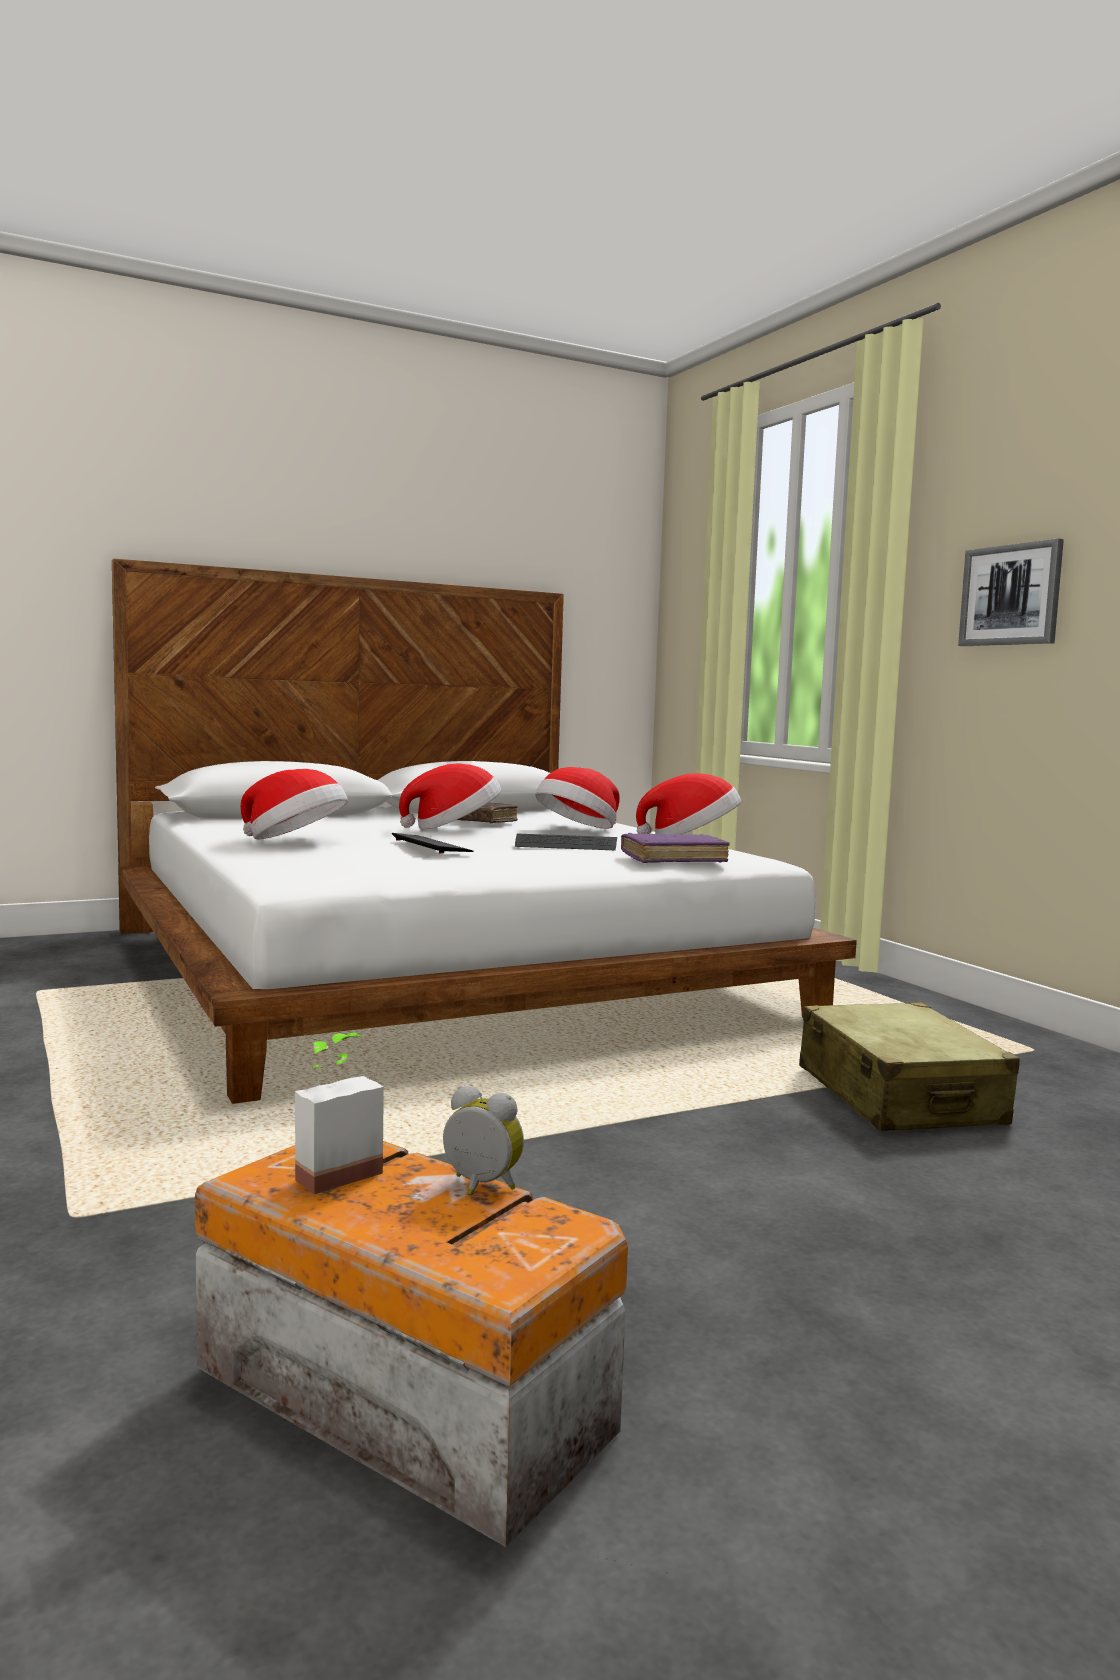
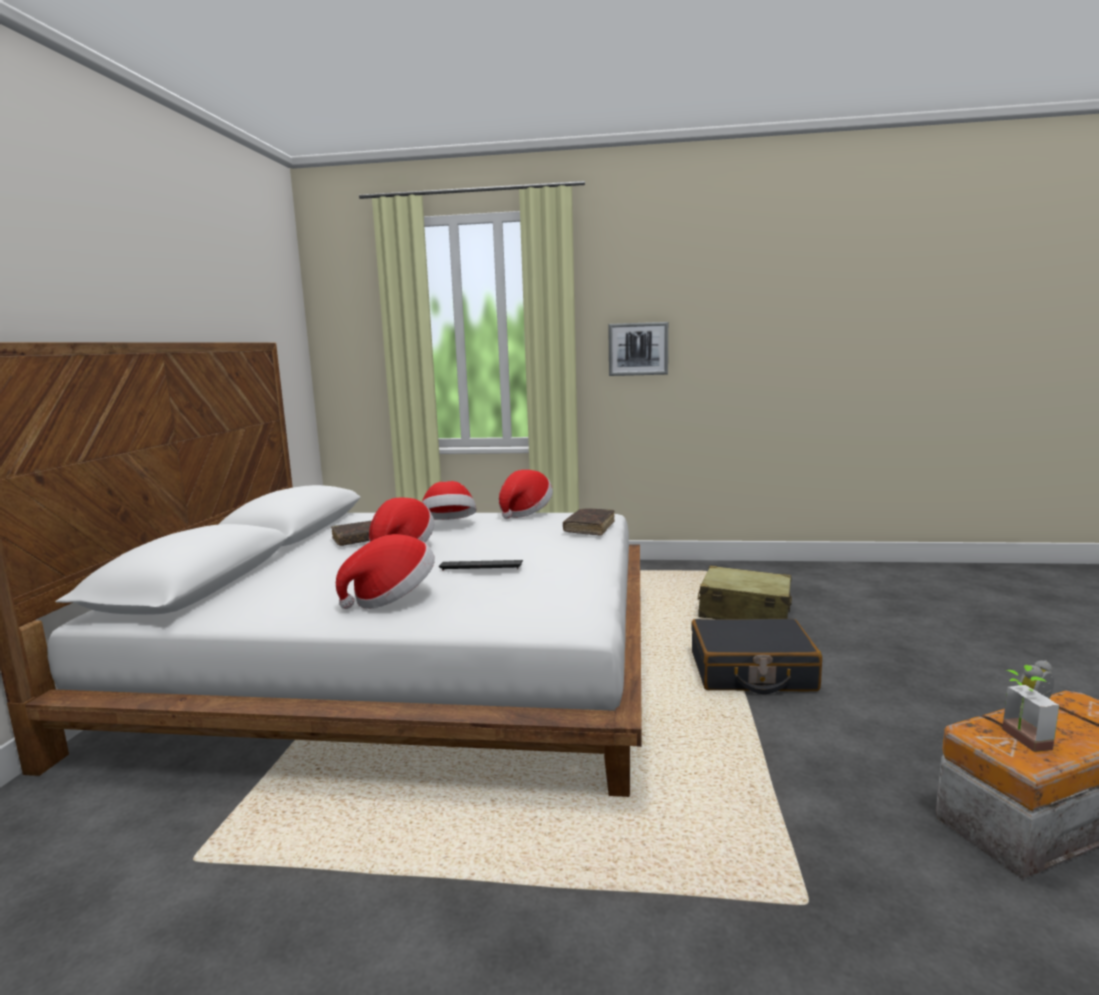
camera: 55 degrees left, 5 degrees up
keyboard [515,834,617,850] -> none
purple book [621,833,730,863] -> brown book [563,508,615,535]
none -> black suitcase [691,619,822,694]

